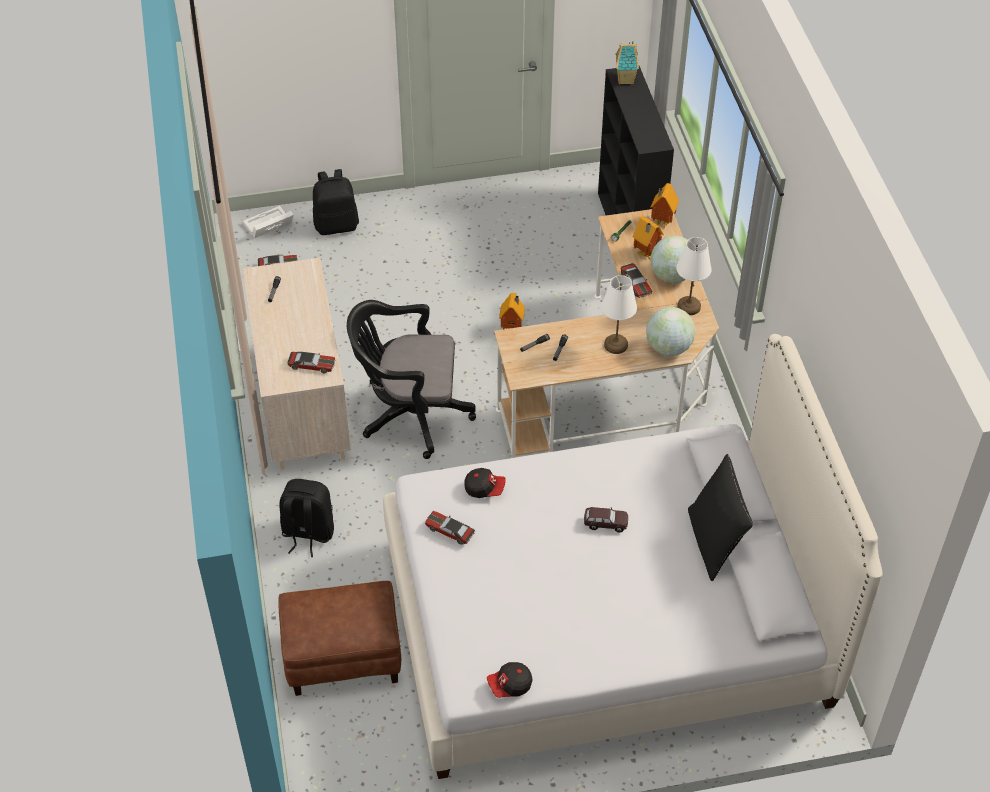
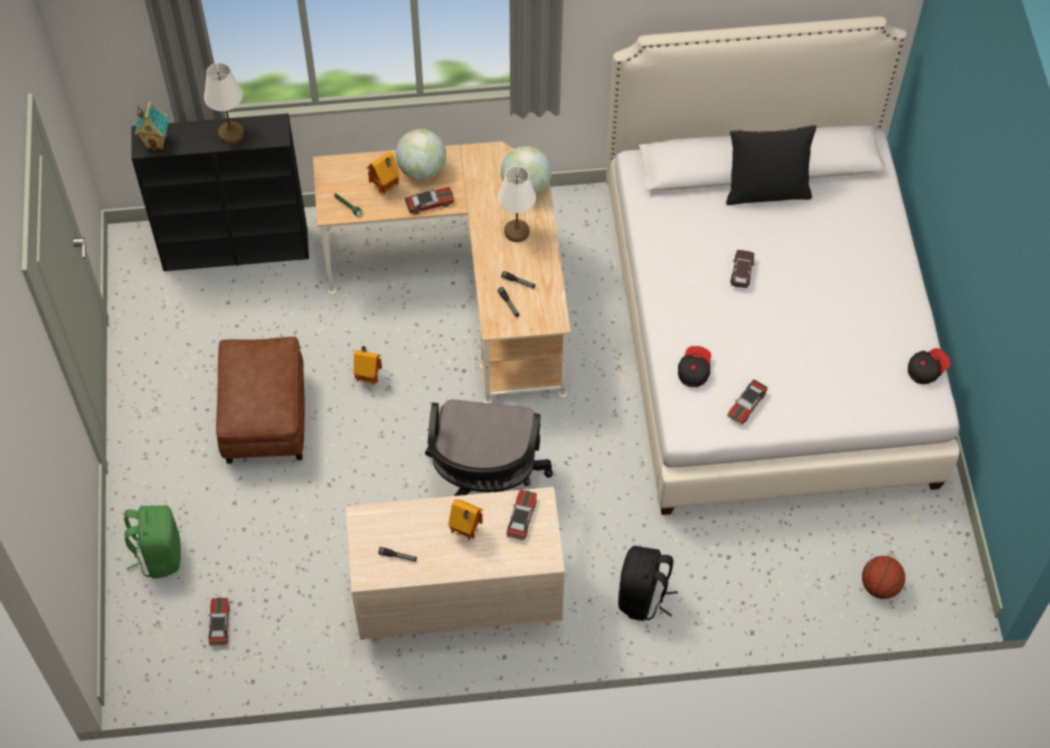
camera: 85 degrees left, 10 degrees up
white storage box [243,206,293,238] -> none
brown ottoman [278,581,401,696] -> brown ottoman moved to [216,337,305,464]
black backpack [313,169,359,235] -> green backpack [124,505,181,579]
cap [487,662,533,698] -> cap turned 105 degrees counterclockwise [908,348,951,384]
toy house [650,183,679,228] -> toy house moved to [448,500,484,540]
white table lamp [676,237,712,315] -> white table lamp moved to [204,63,244,144]
none -> basketball [862,556,905,599]

